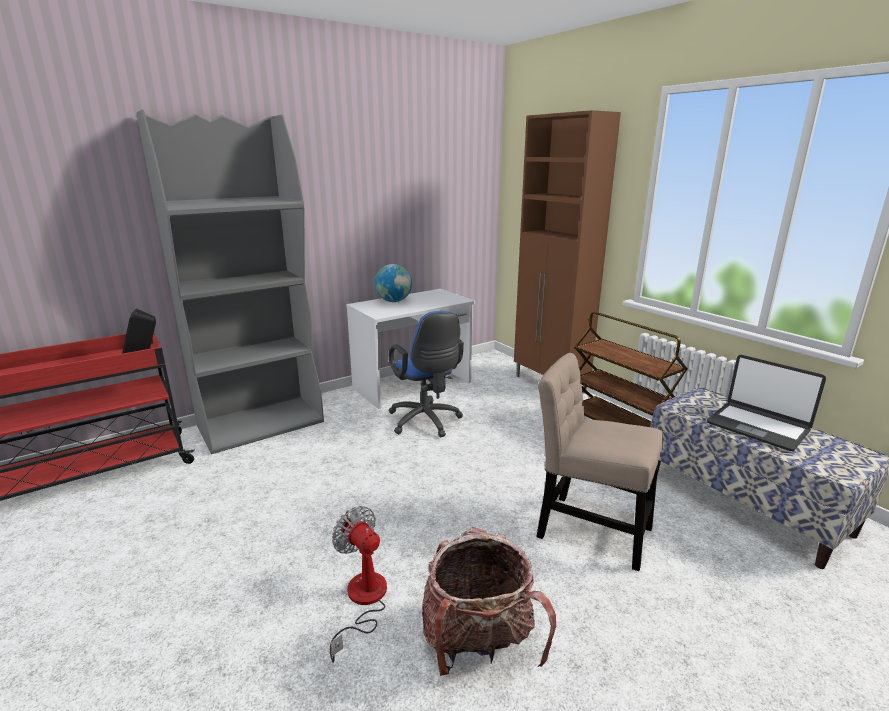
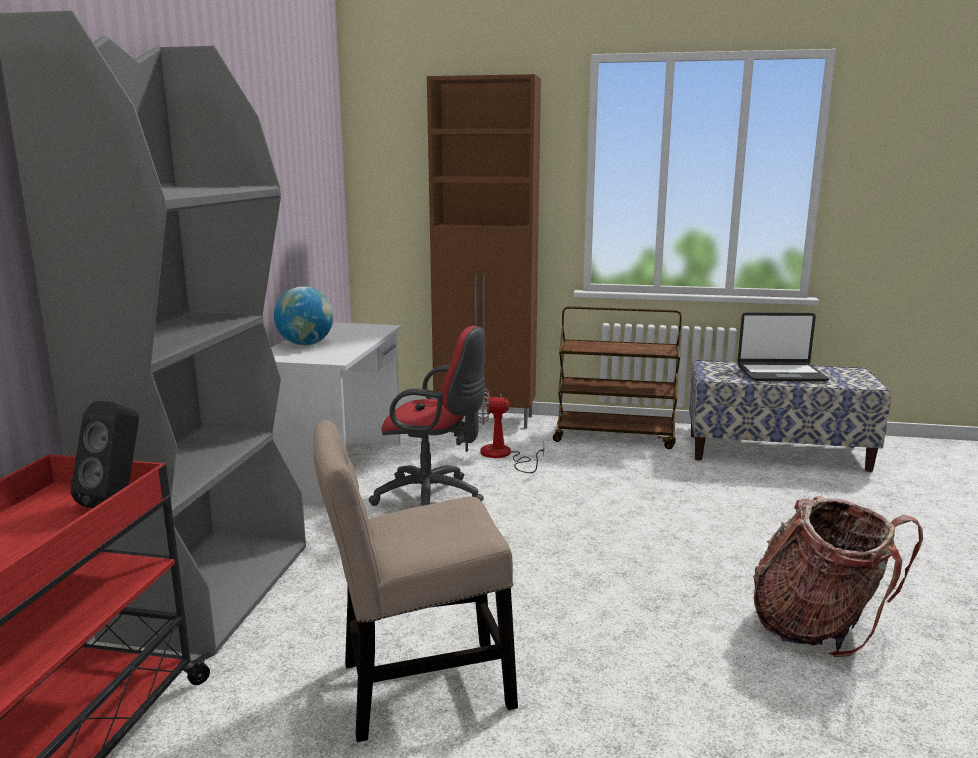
camera: 45 degrees left, 5 degrees down
fan [330,506,387,663] -> fan moved to [477,387,544,473]
blue office chair [388,311,464,438] -> red office chair [369,326,485,506]
beige chair [536,353,663,571] -> beige chair moved to [313,420,518,742]

